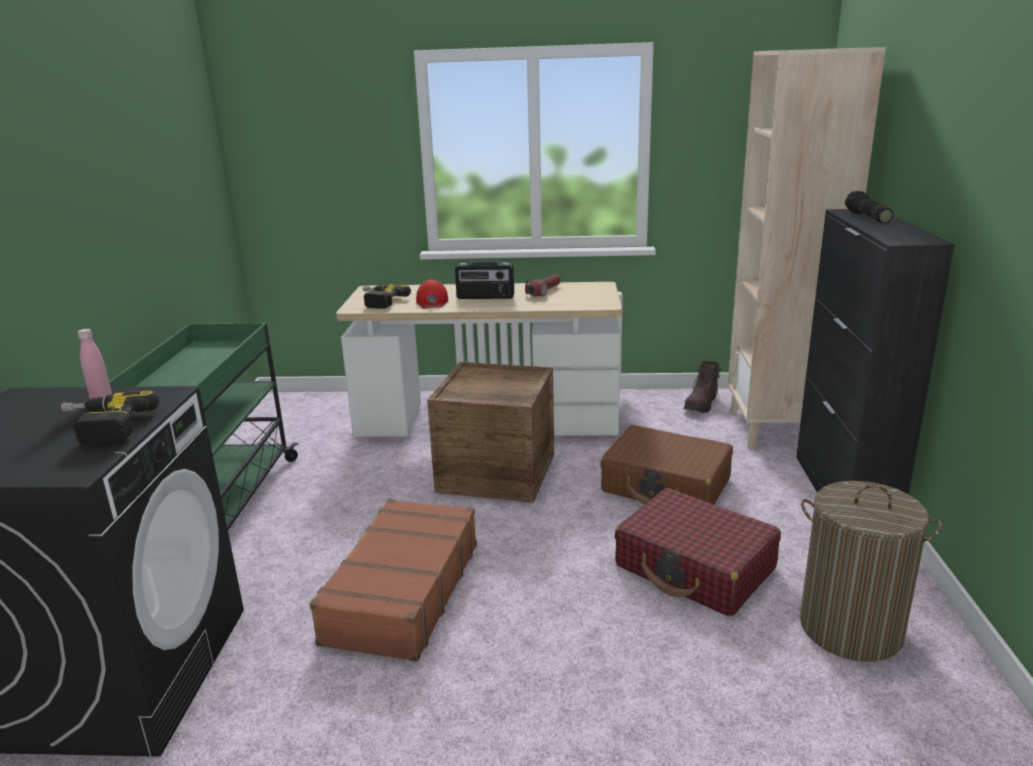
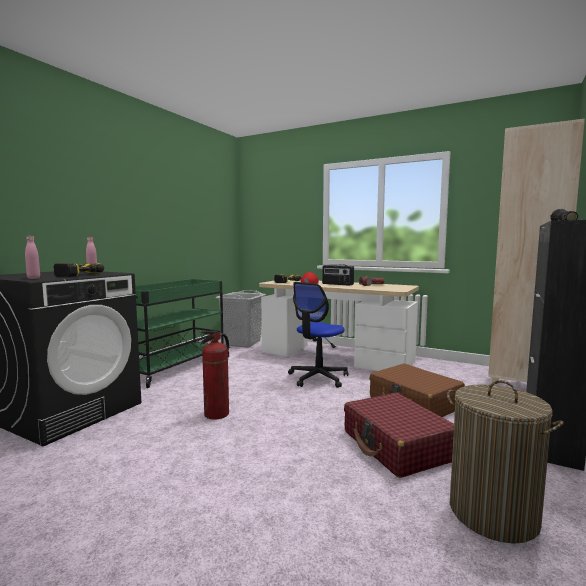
camera: 25 degrees right, 15 degrees down
brown suitcase [310,499,477,662] -> fire extinguisher [201,331,229,420]
crate [427,362,554,503] -> office chair [288,282,348,388]
brown boot [684,361,721,413] -> none
none -> pink bottle [25,236,40,279]
none -> grey laundry basket [215,290,266,347]

